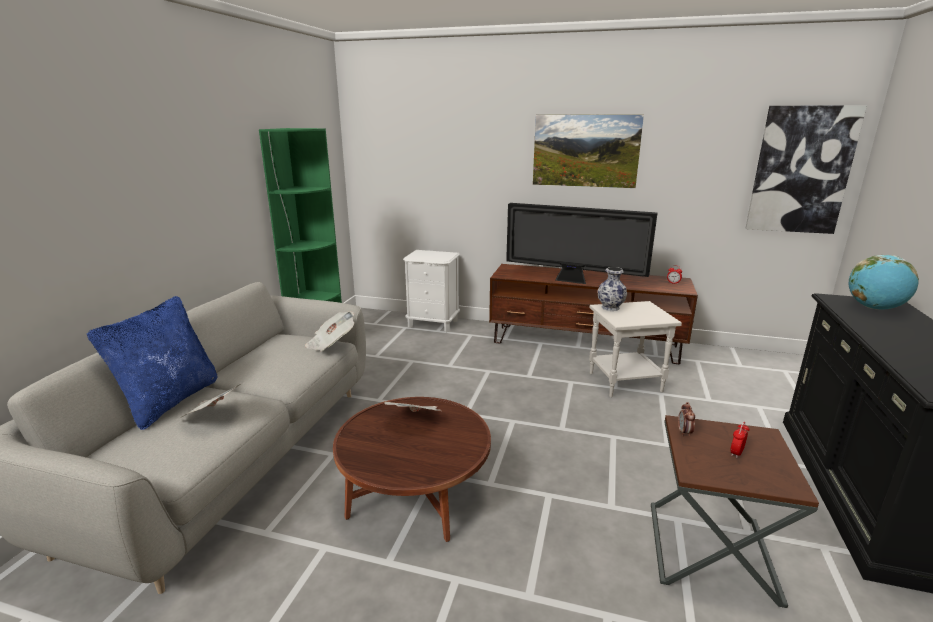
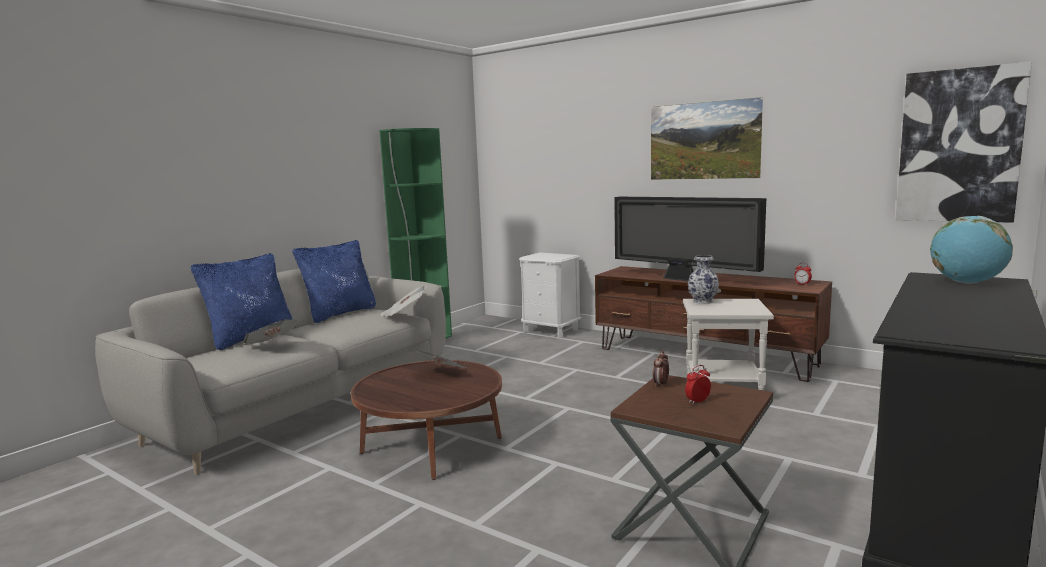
camera: 20 degrees right, 10 degrees down
none -> blue pillow [293,240,376,323]

